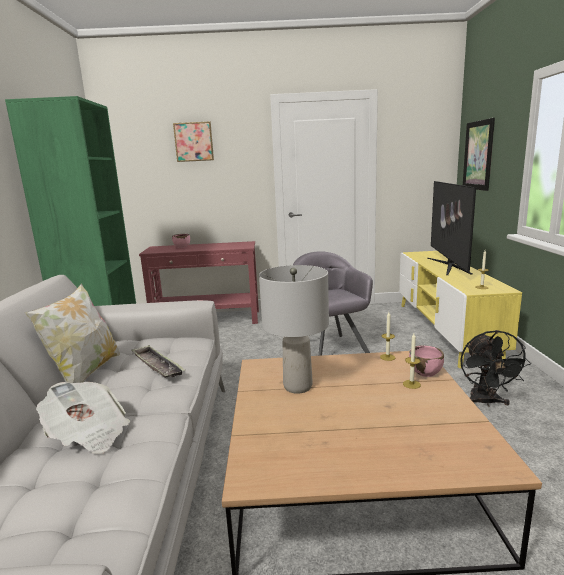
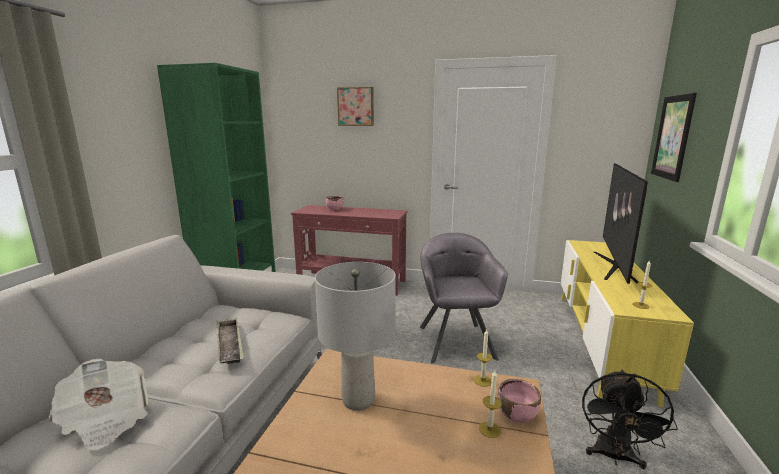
camera: 15 degrees right, 0 degrees up
pillow [25,283,120,383] -> none

